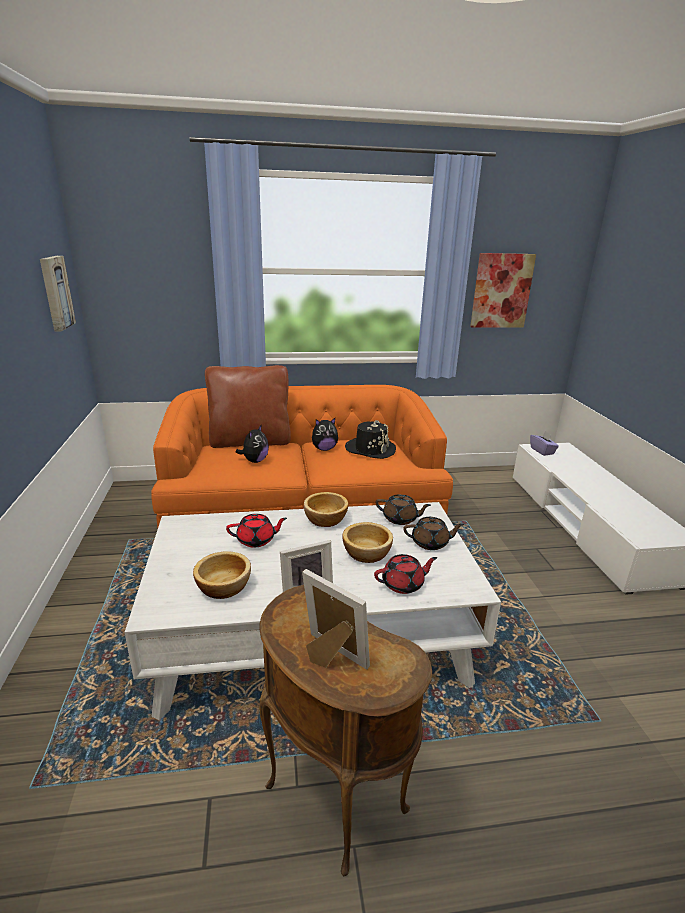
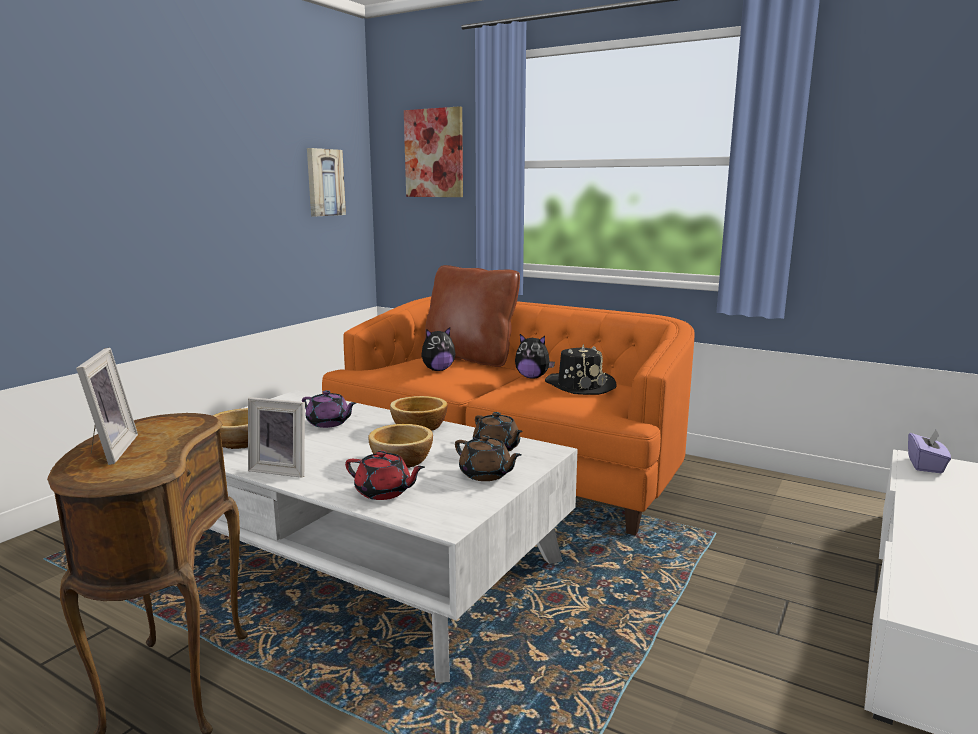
camera: 40 degrees right, 10 degrees down
red teapot [226,514,287,547] -> purple teapot [302,390,356,428]
picture [470,253,536,328] -> picture moved to [404,106,463,197]

